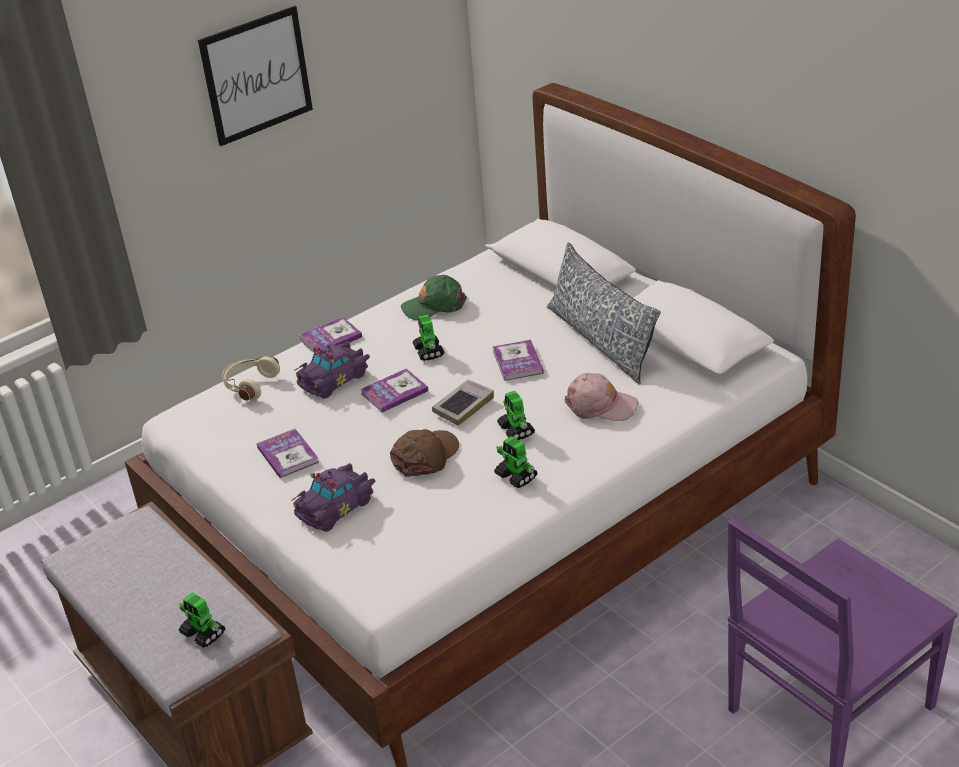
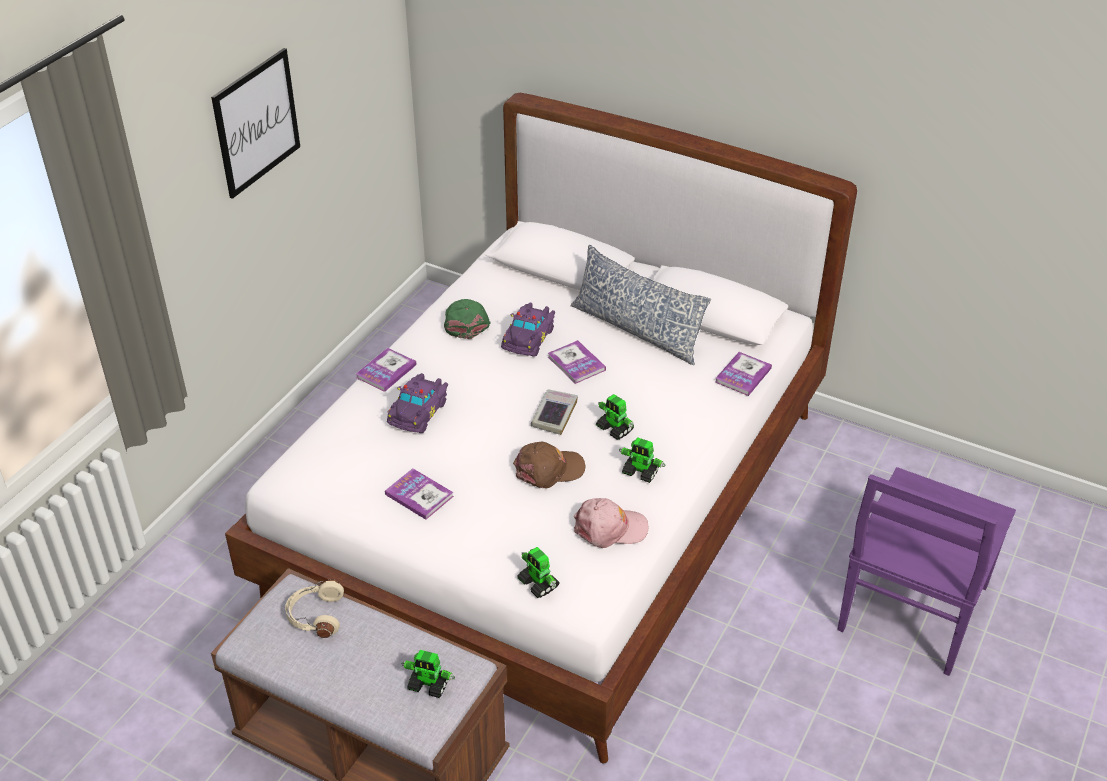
camera: 25 degrees left, 5 degrees up
beige headphones [222,357,280,401] -> beige headphones moved to [285,579,344,638]
purple toy car [291,463,376,532] -> purple toy car moved to [501,302,555,357]
book [360,369,428,413] -> book moved to [715,352,772,396]
brown cap [390,429,459,477] -> brown cap turned 60 degrees clockwise [513,442,586,489]
green cap [401,275,467,320] -> green cap turned 120 degrees clockwise [444,299,491,339]
toy robot [413,314,444,361] -> toy robot moved to [517,547,559,598]
pink cap [565,373,638,421] -> pink cap moved to [573,498,649,548]

